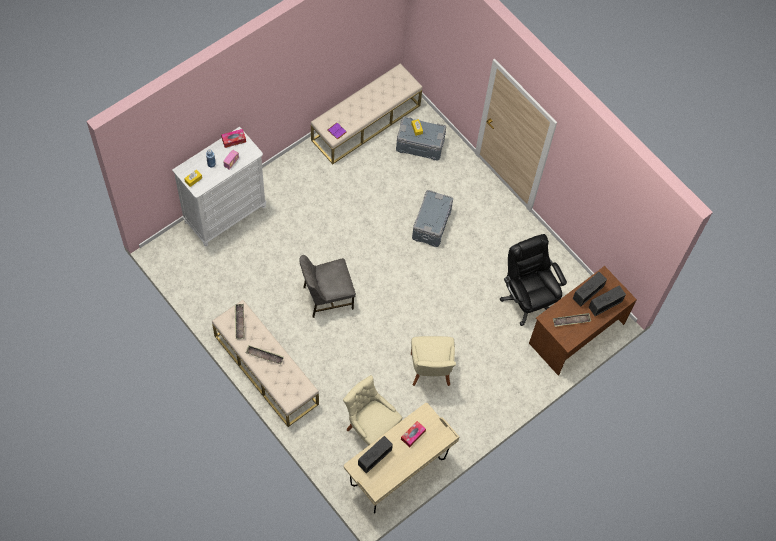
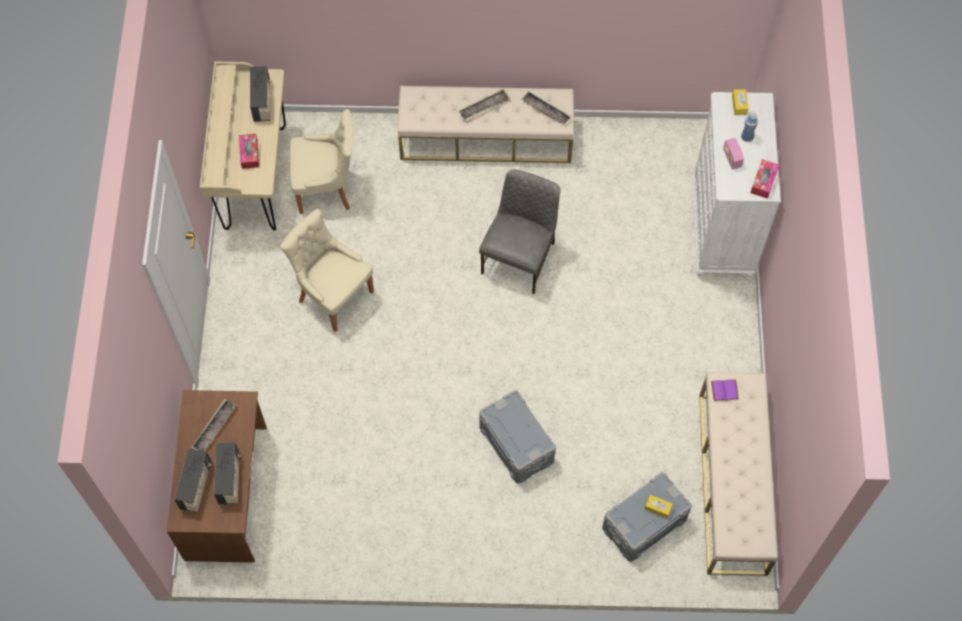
camera: 135 degrees right, 0 degrees up
black office chair [500,234,567,326] -> none

